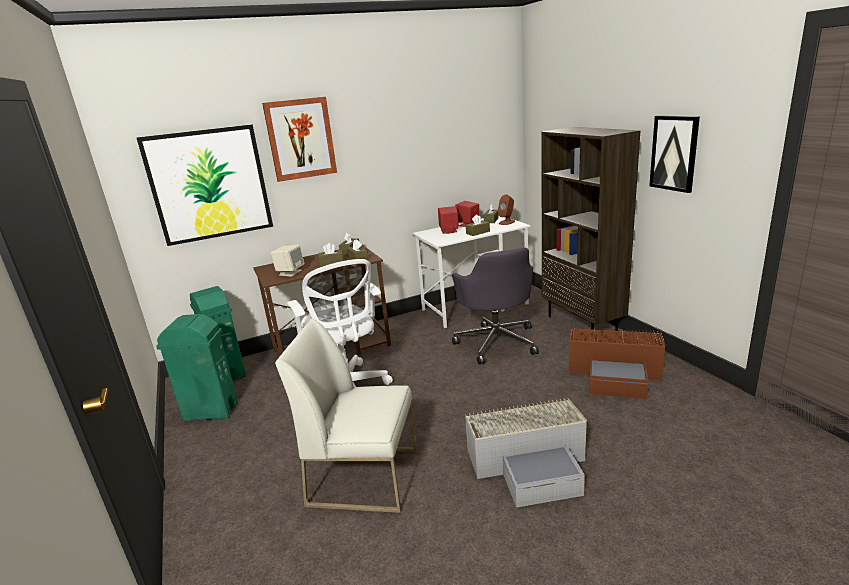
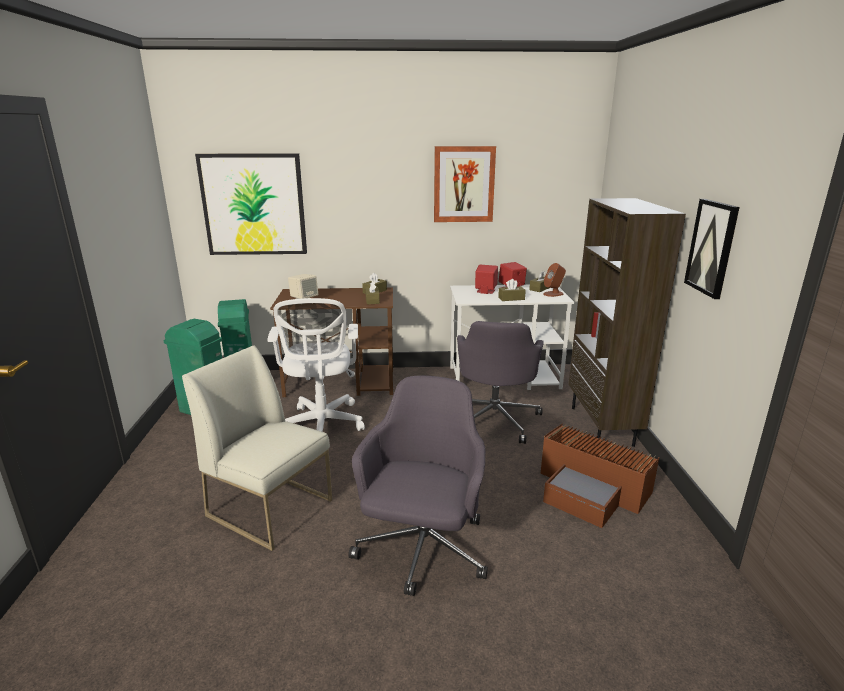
camera: 20 degrees right, 0 degrees up
picture [262,97,337,182] -> picture moved to [434,146,496,222]
brown tissue box [318,243,344,267] -> none
grey storage box [465,398,587,508] -> grey office chair [348,375,488,596]

